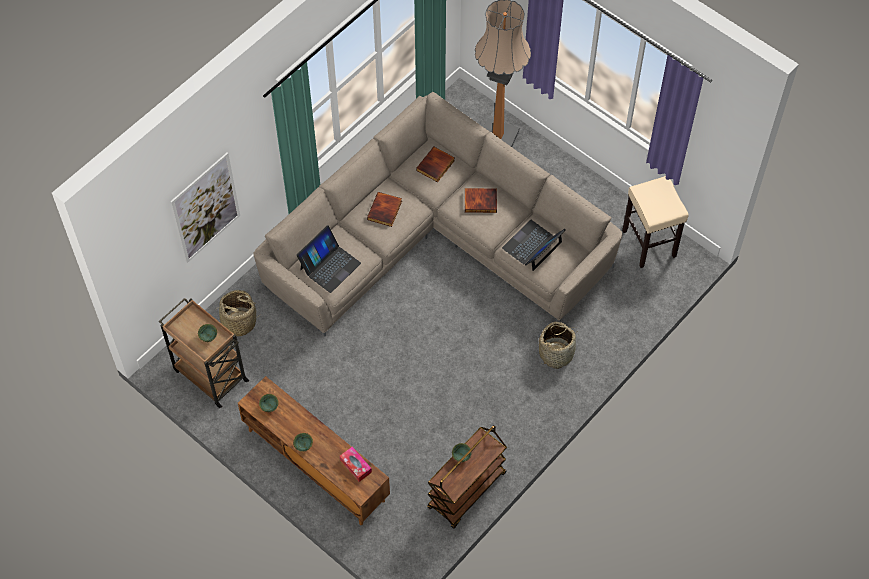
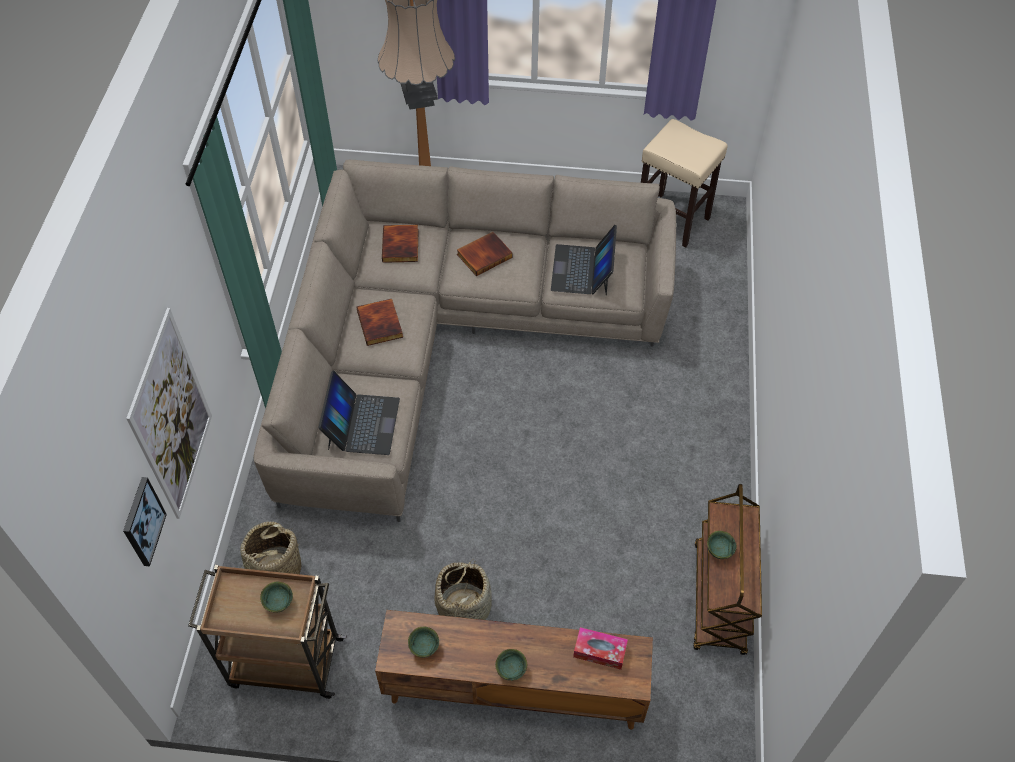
camera: 35 degrees left, 5 degrees down
basket [539,322,577,369] -> basket moved to [434,558,492,620]
none -> picture [123,477,167,566]

